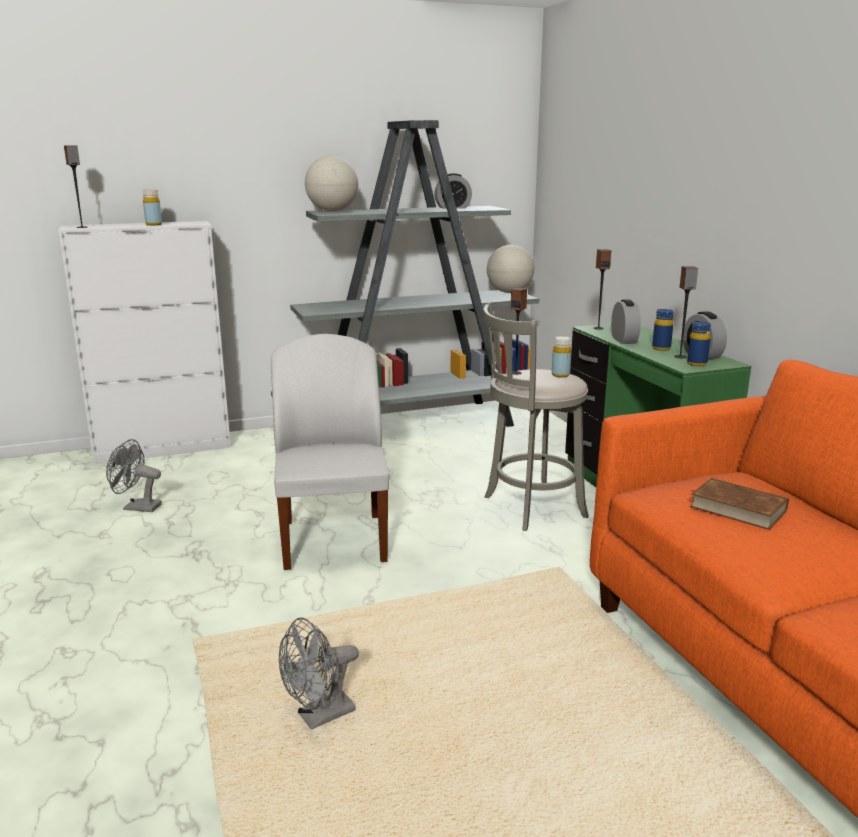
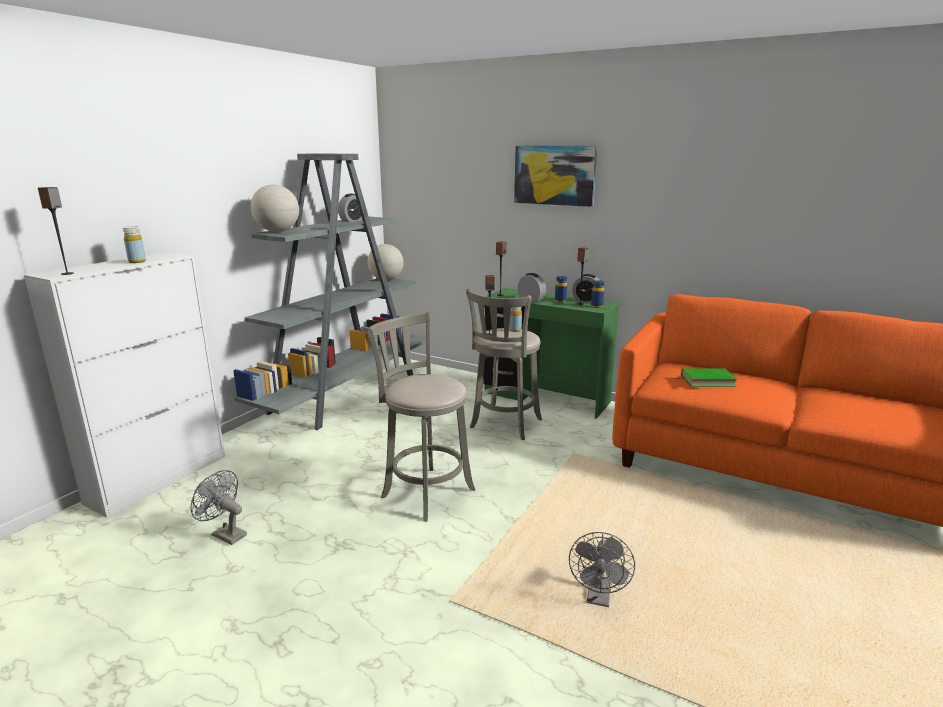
camera: 40 degrees left, 0 degrees up
grey fan [106,439,162,512] -> grey fan turned 60 degrees clockwise [191,470,247,545]
white chair [271,334,390,570] -> grey stool [367,311,475,522]
brown book [690,478,789,530] -> green book [676,368,738,387]
none -> picture [514,146,597,207]

